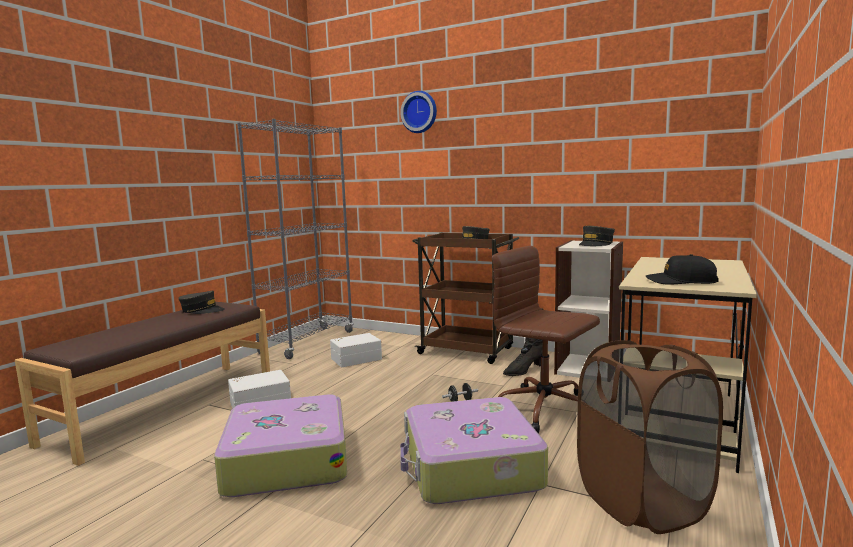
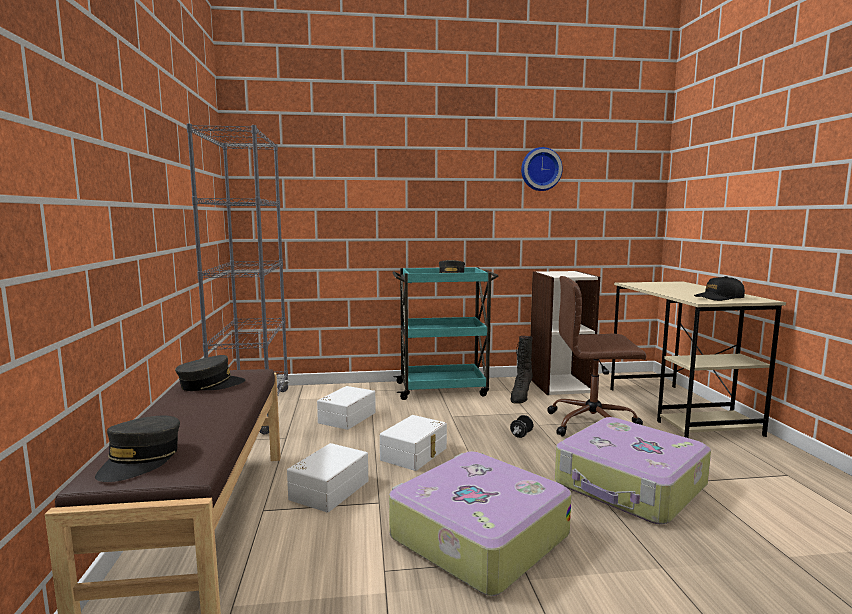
camera: 35 degrees left, 0 degrees up
wall clock [400,91,437,133] -> wall clock moved to [521,147,563,191]
brown cart [412,233,520,364] -> turquoise cart [392,267,499,400]
brown laundry basket [577,340,723,534] -> none
grey cap [579,226,615,246] -> grey cap moved to [95,416,180,482]
none -> white storage box [380,415,447,471]

